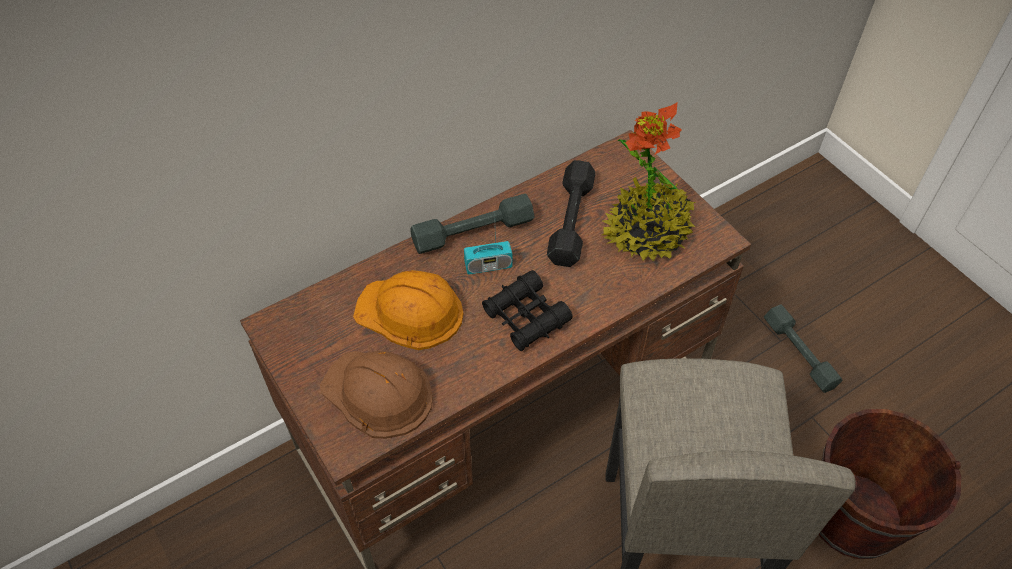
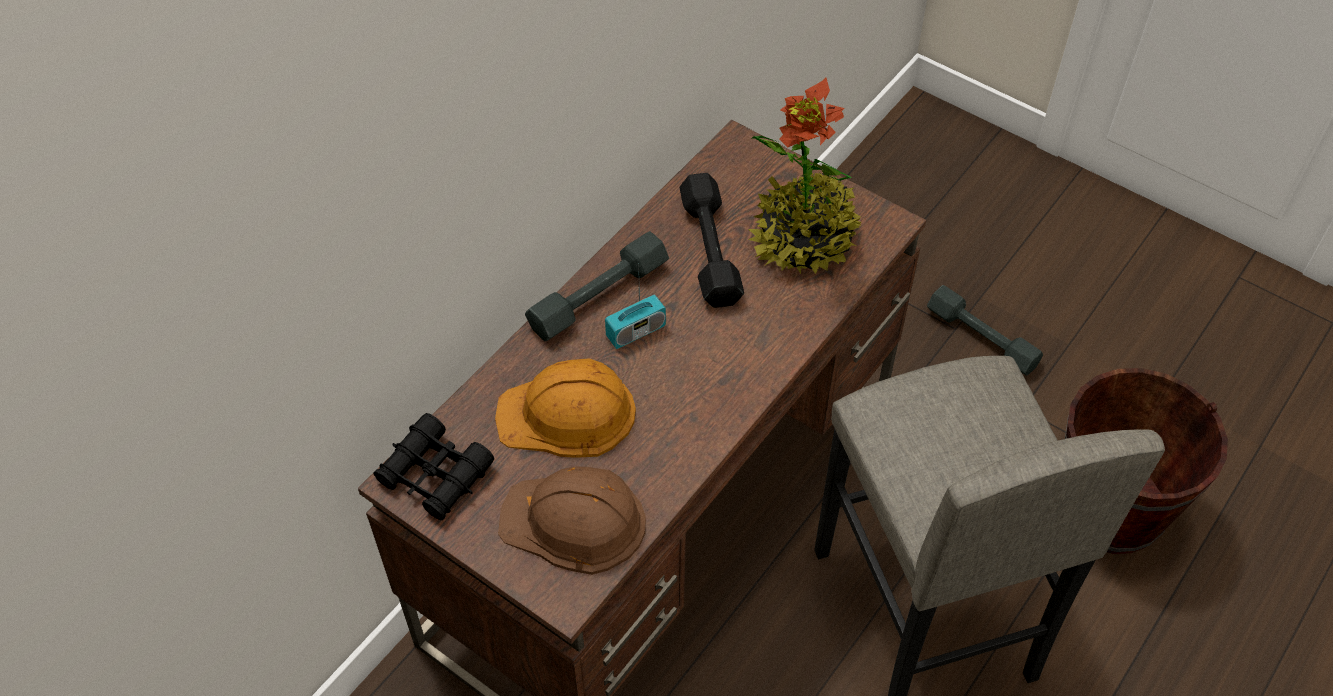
camera: 20 degrees left, 0 degrees up
black binoculars [482,270,573,351] -> black binoculars moved to [374,413,494,520]

